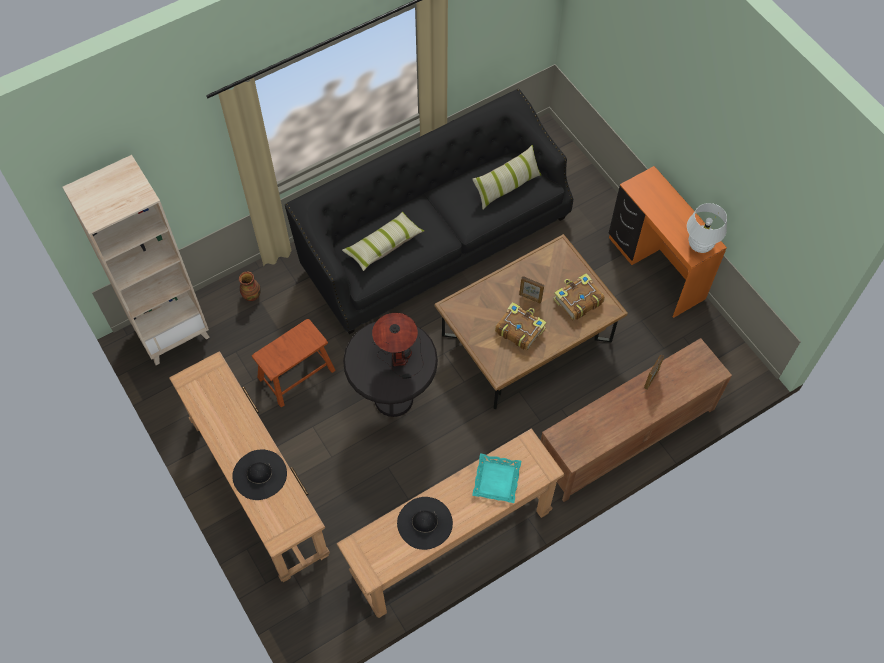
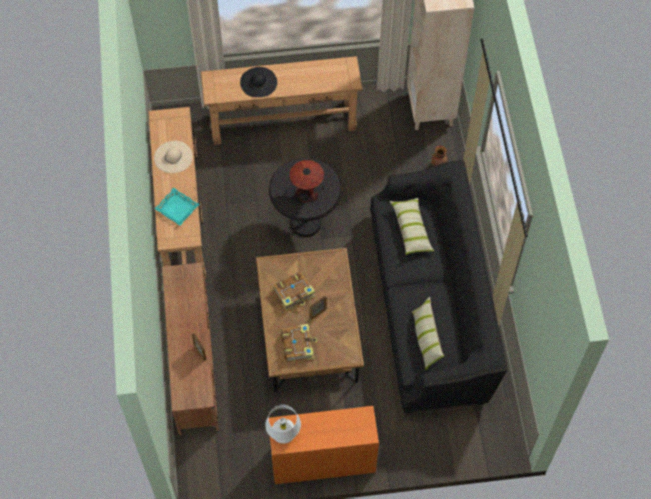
camera: 115 degrees right, 0 degrees up
brown stool [252,319,335,407] -> none
black hat [397,497,453,550] -> beige hat [154,141,193,173]

